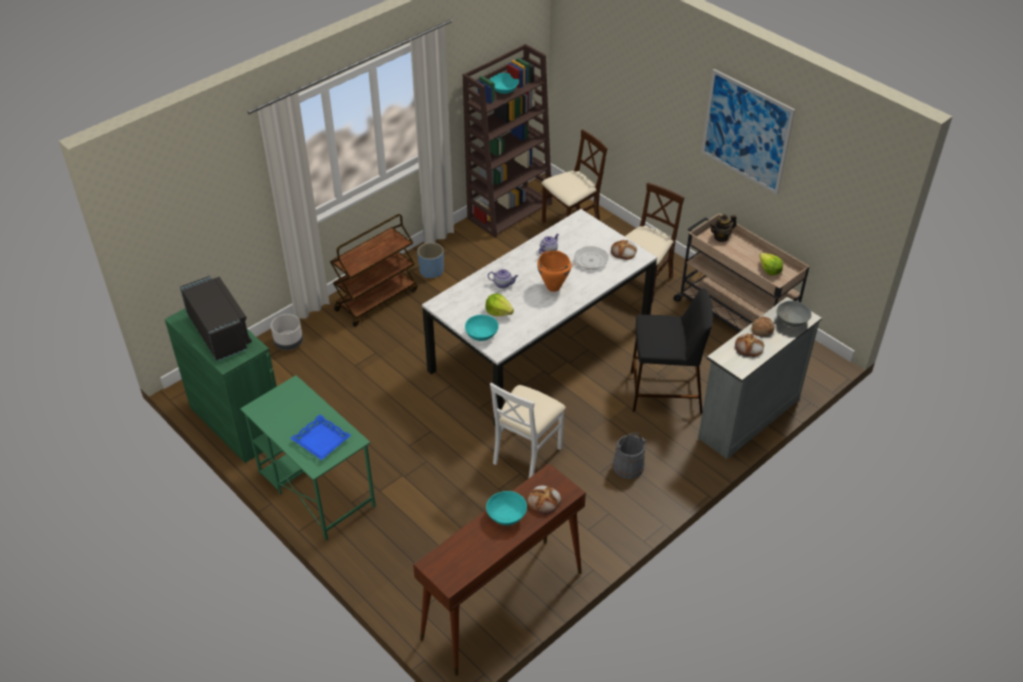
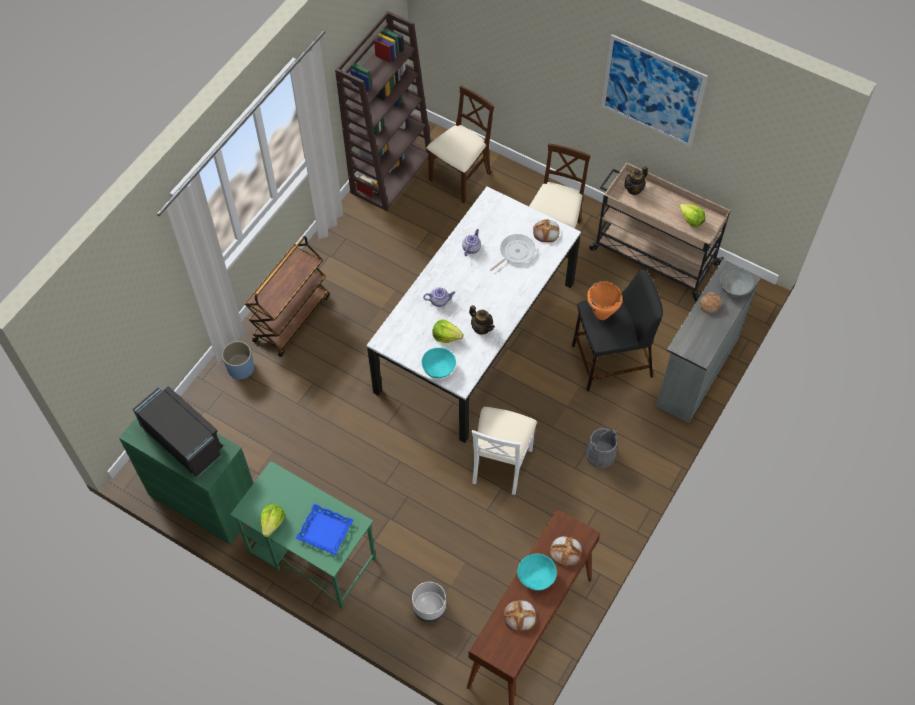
camera: 15 degrees left, 15 degrees up
grey planter [271,314,303,350] -> grey planter moved to [412,582,446,623]
blue planter [417,242,444,278] -> blue planter moved to [222,341,254,380]
turquoise bowl [490,73,519,94] -> none
orange cooking pot [537,250,571,292] -> orange cooking pot moved to [587,281,623,320]
bread [735,334,764,357] -> bread moved to [504,600,536,631]
none -> lettuce [261,504,285,537]
none -> teapot [469,305,495,335]

